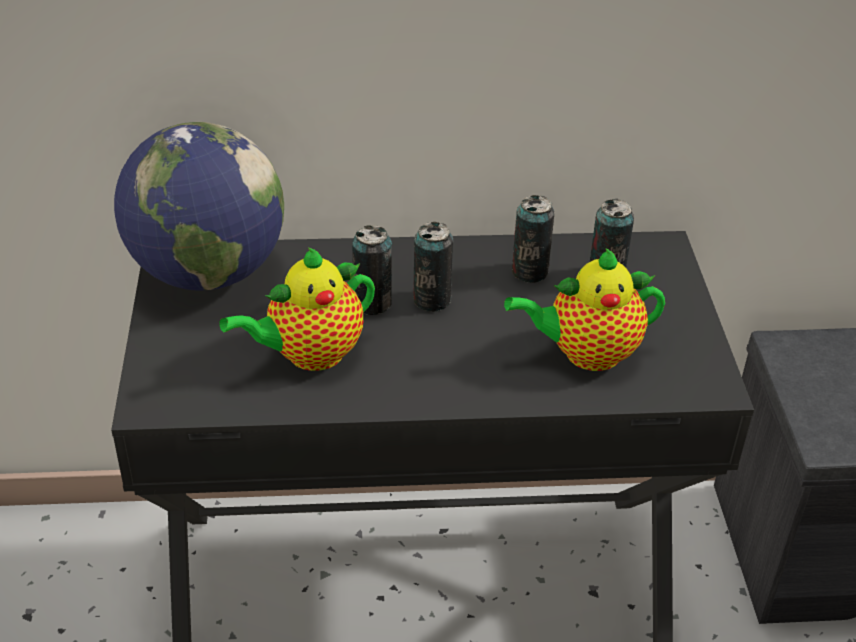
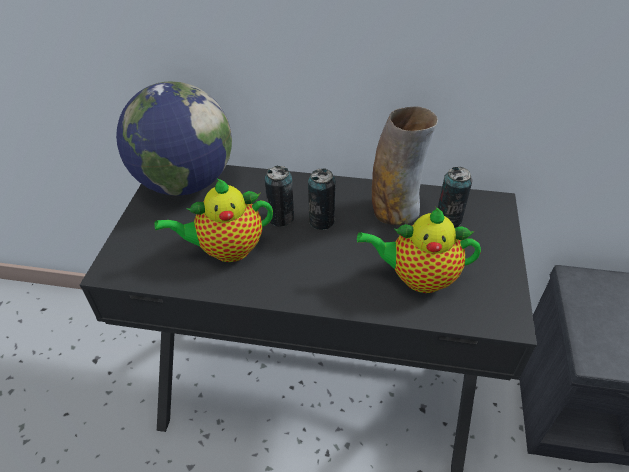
camera: 15 degrees right, 5 degrees up
can [512,195,554,283] -> vase [372,106,438,225]

